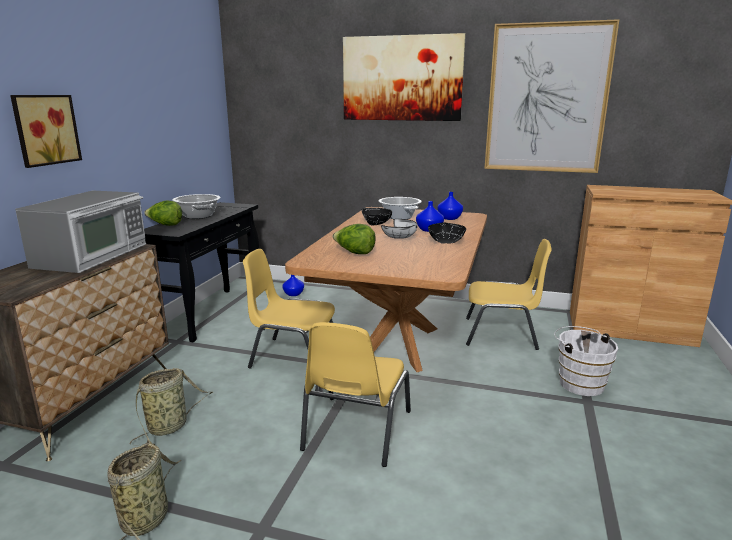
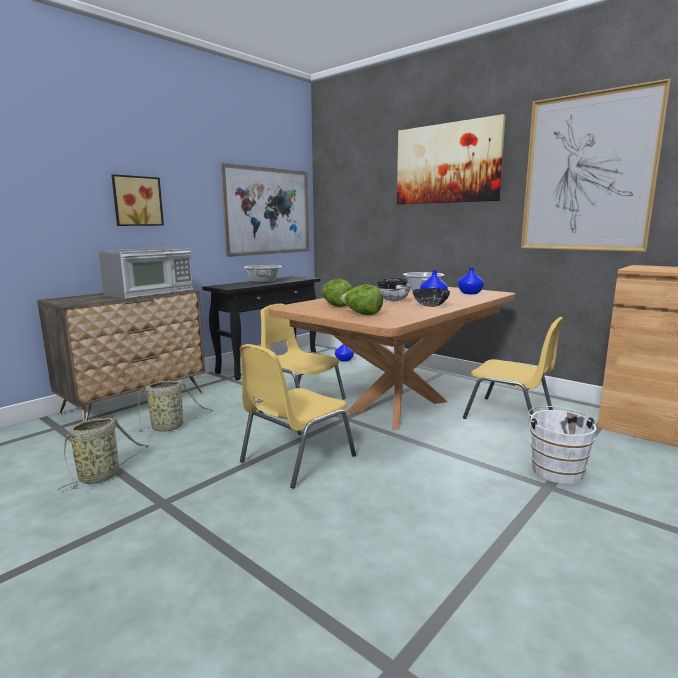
camera: 25 degrees right, 5 degrees down
lettuce [144,200,182,226] -> lettuce moved to [340,284,383,315]
none -> picture [220,163,309,257]

